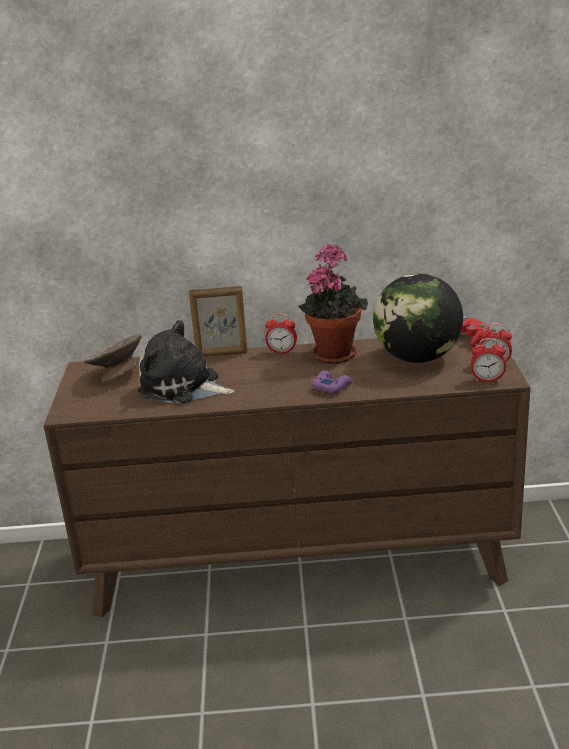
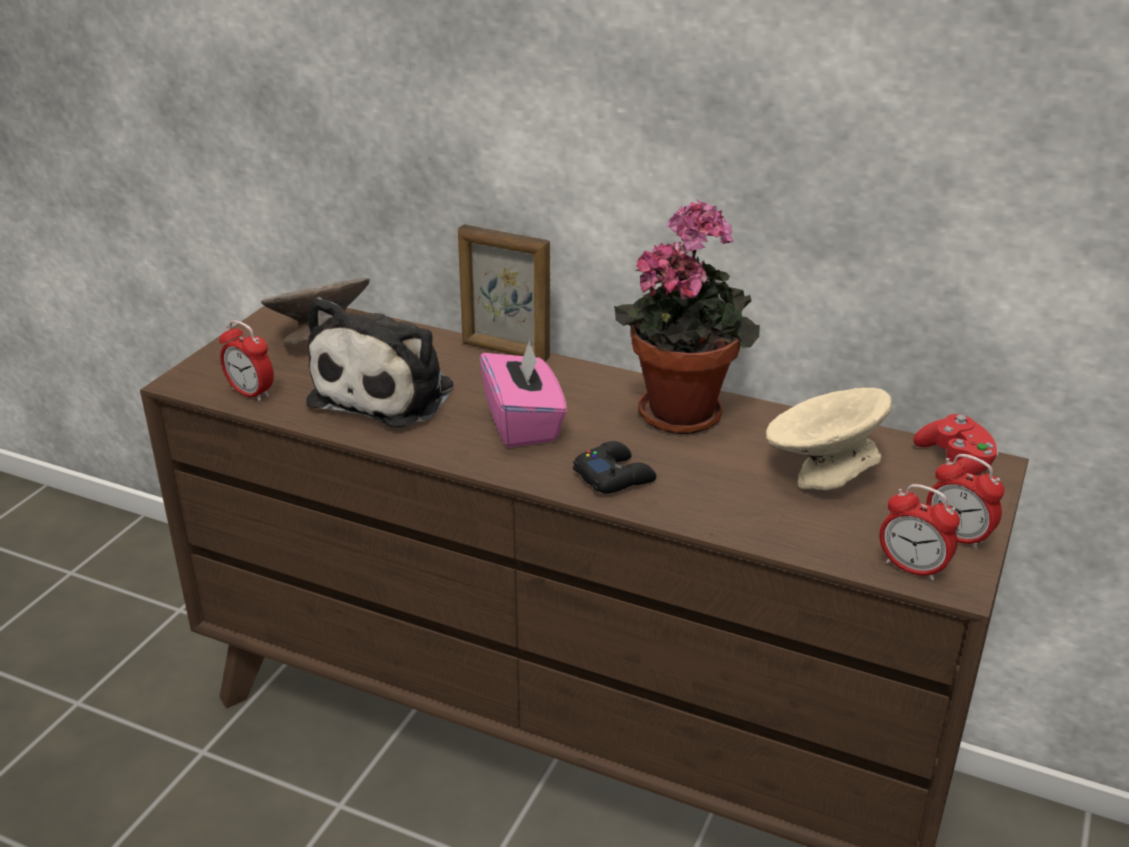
camera: 25 degrees right, 5 degrees up
plush toy [138,320,234,404] -> plush toy turned 120 degrees counterclockwise [306,297,453,427]
alarm clock [265,313,297,354] -> alarm clock moved to [219,320,274,401]
purple game controller [311,371,352,394] -> black game controller [573,441,657,494]
globe [373,273,463,363] -> beige bowl [766,388,892,490]
none -> pink tissue box [480,340,567,448]

